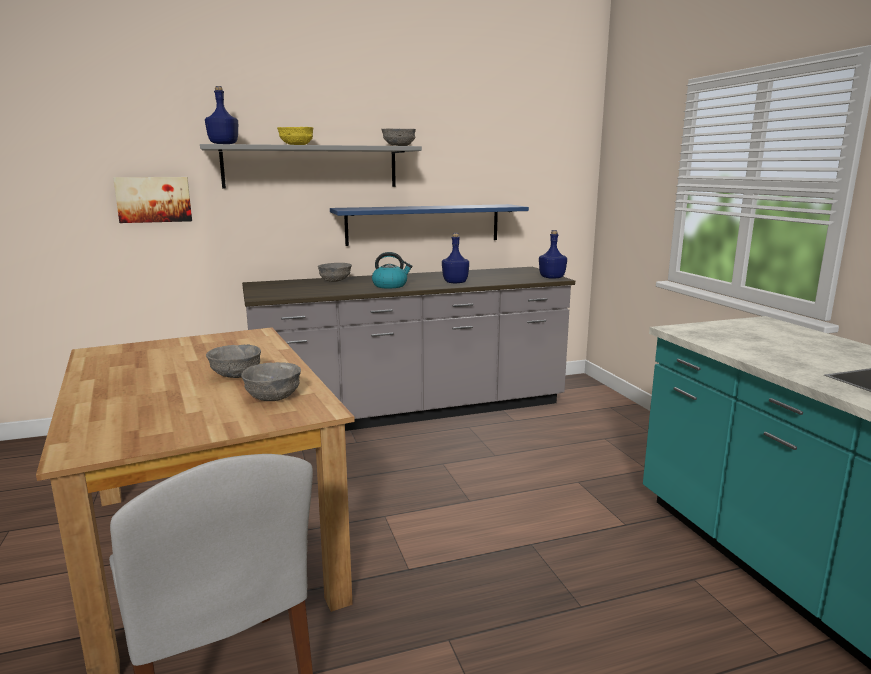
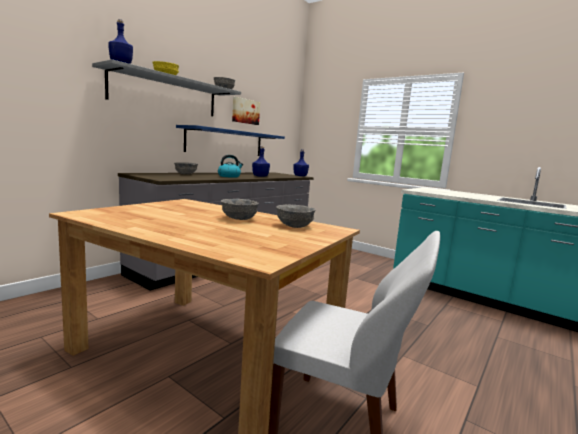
camera: 35 degrees left, 5 degrees down
picture [113,177,192,223] -> picture moved to [232,97,260,125]

